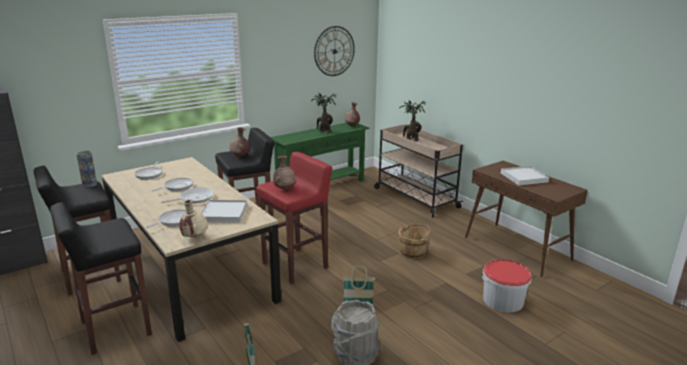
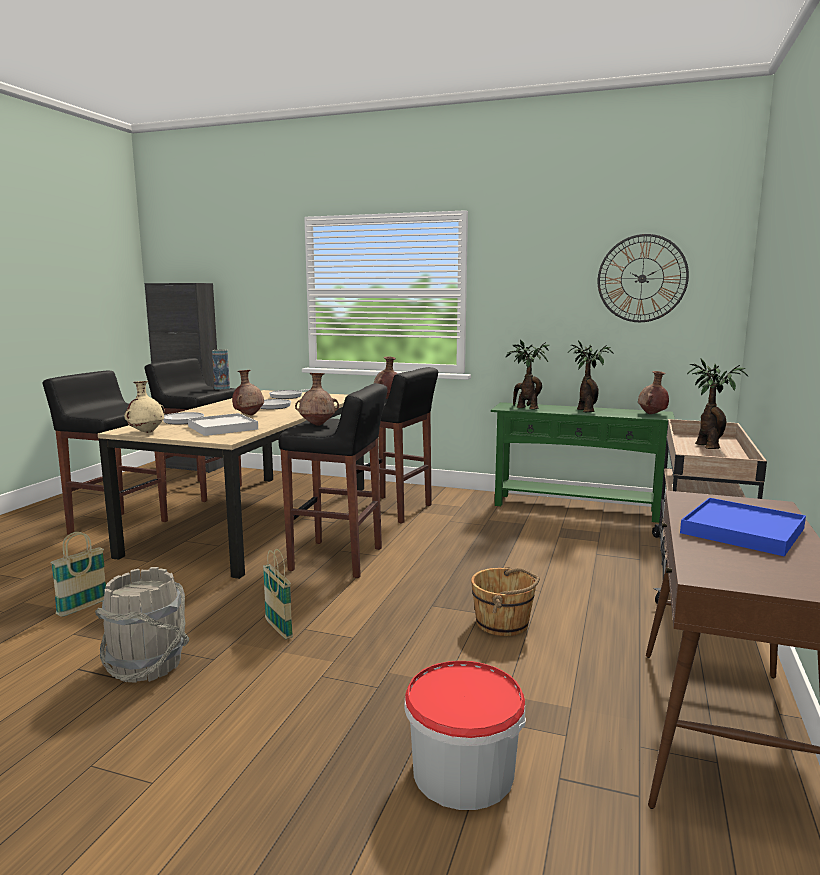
camera: 55 degrees right, 10 degrees down
frying pan [161,188,214,203] -> brown vase [232,370,264,415]
red stool [256,152,332,284] -> black stool [279,383,388,578]
white tray [501,166,549,185] -> blue tray [680,498,806,556]
none -> potted plant [506,340,549,410]

